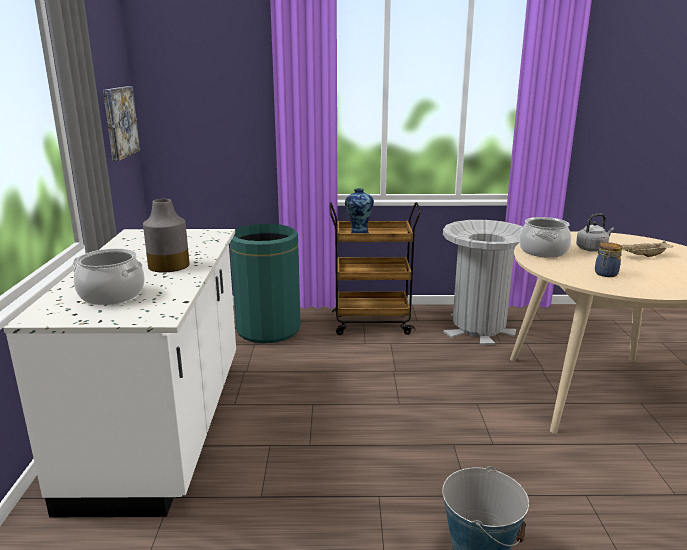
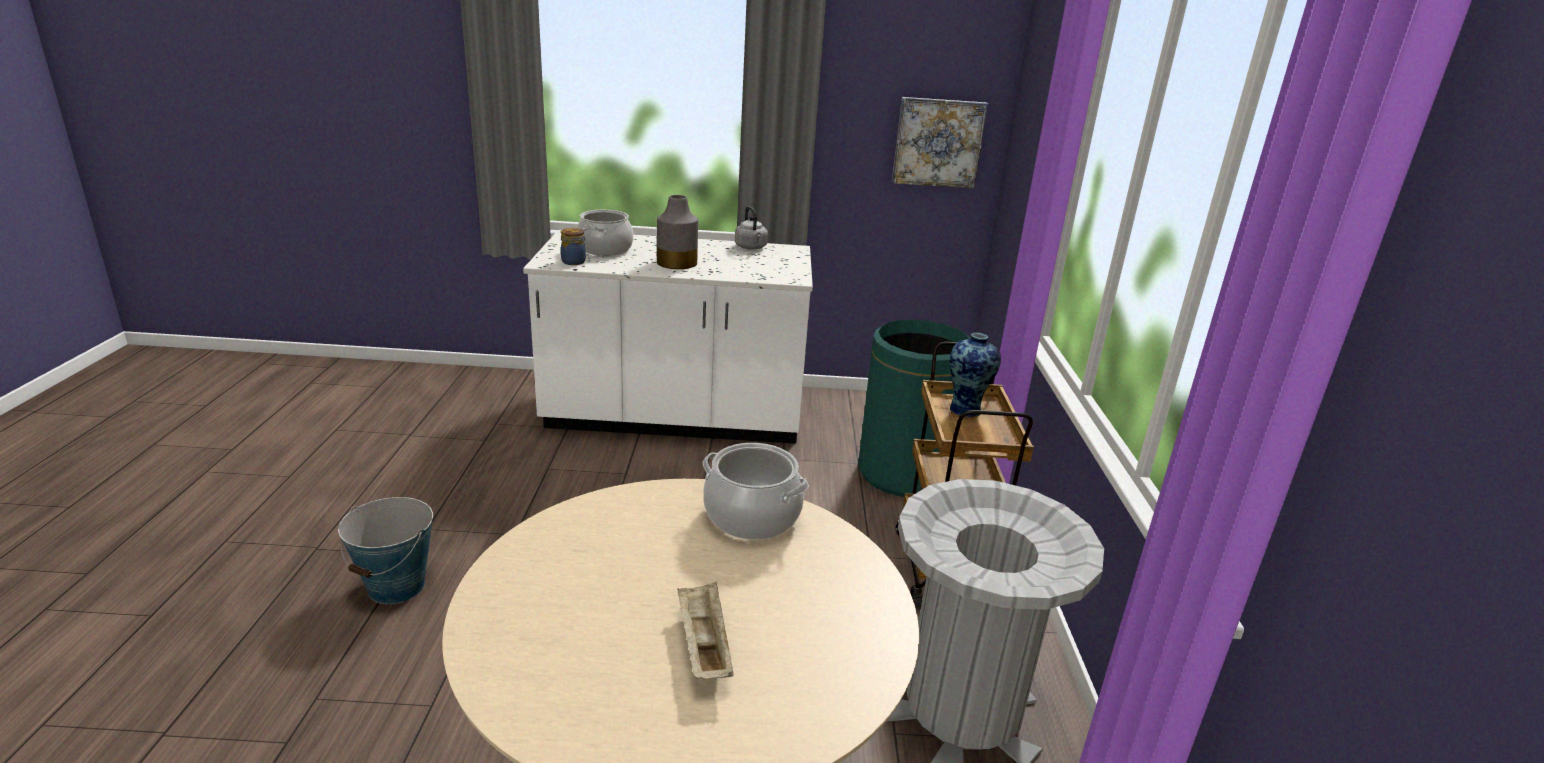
camera: 90 degrees right, 5 degrees up
grey kettle [576,214,614,252] -> grey kettle moved to [735,206,768,250]
jar [595,242,622,277] -> jar moved to [561,228,586,265]

